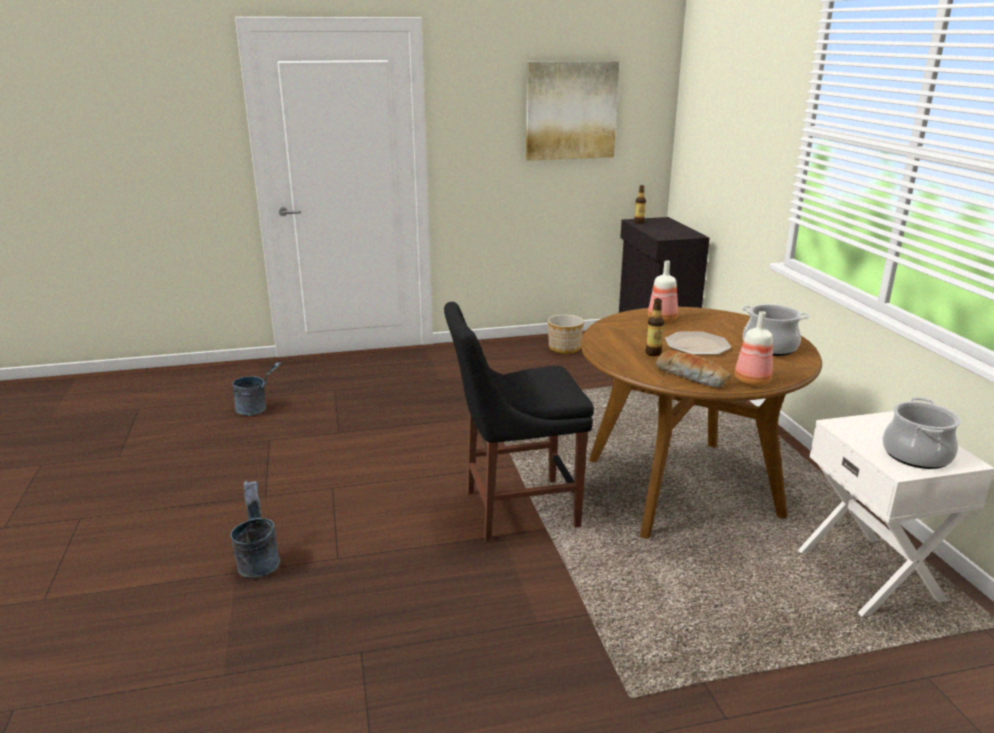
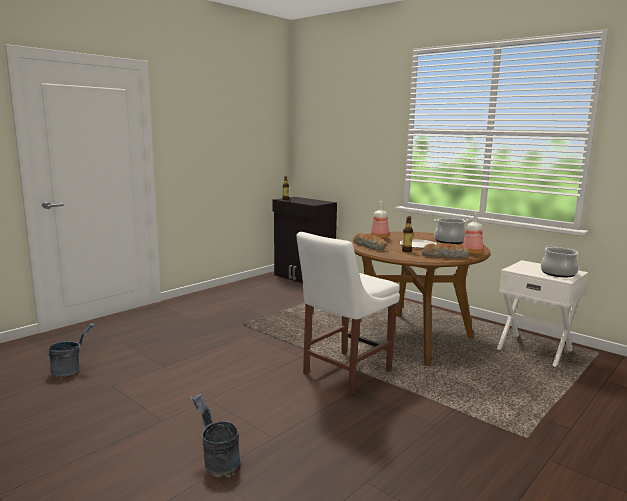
camera: 35 degrees left, 10 degrees down
black chair [444,302,594,541] -> white chair [296,232,400,395]
picture [526,61,619,161] -> none
planter [548,314,584,354] -> none
none -> bread [353,233,387,250]

